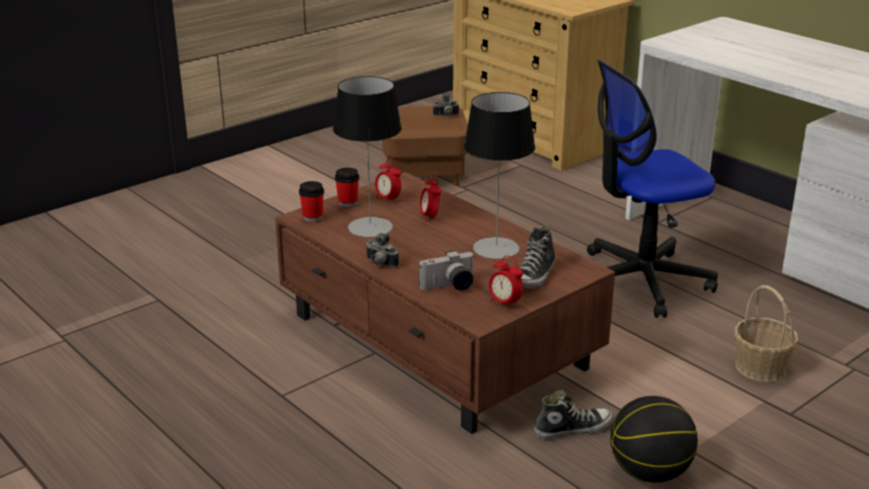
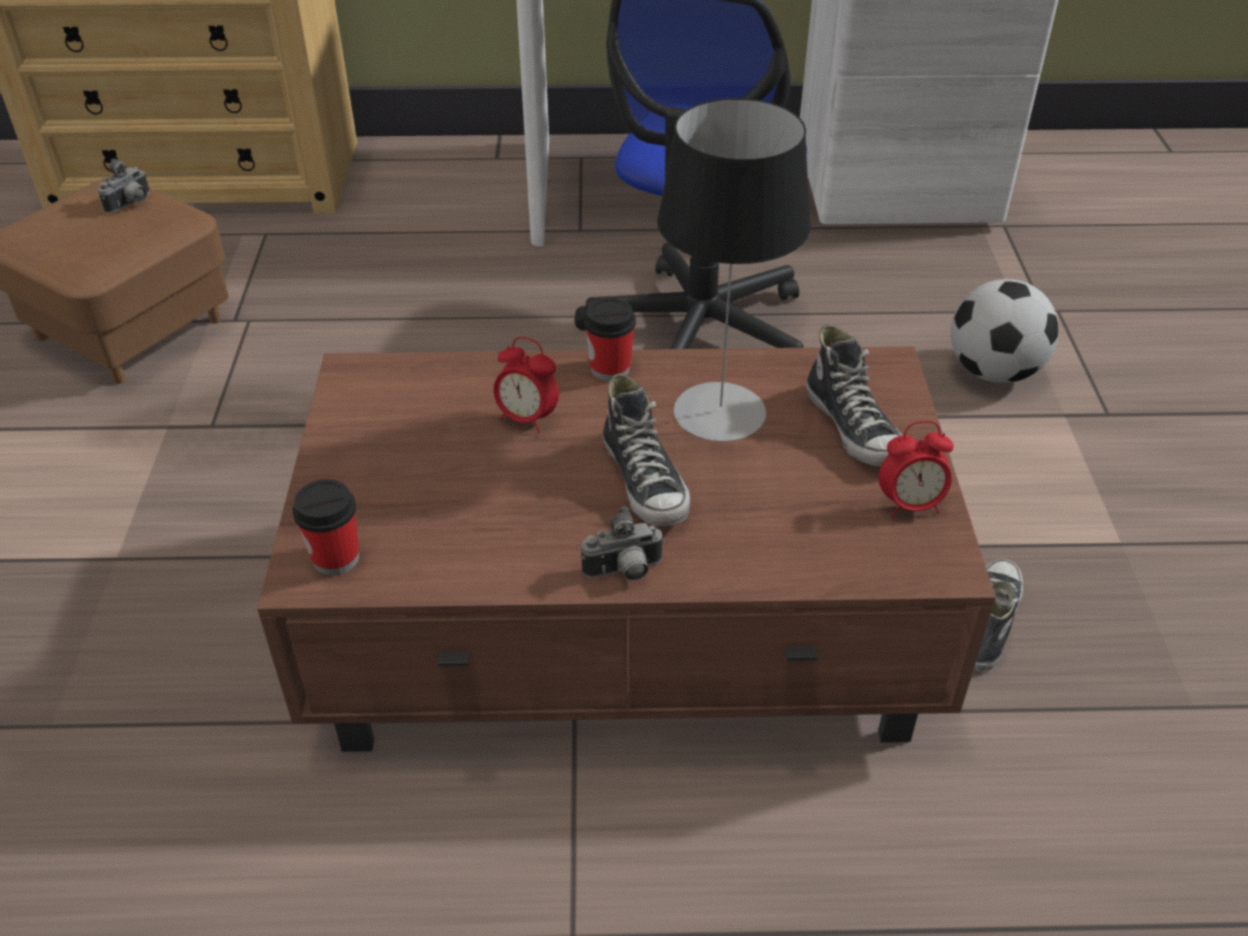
camera: 50 degrees left, 15 degrees up
table lamp [333,76,402,237] -> none
cup [335,168,359,207] -> cup moved to [584,298,636,381]
alarm clock [375,159,401,204] -> none
camera [419,250,475,290] -> none
basketball [610,396,698,483] -> none
basket [734,285,799,382] -> football [951,279,1059,383]
none -> shoe [603,373,690,526]

